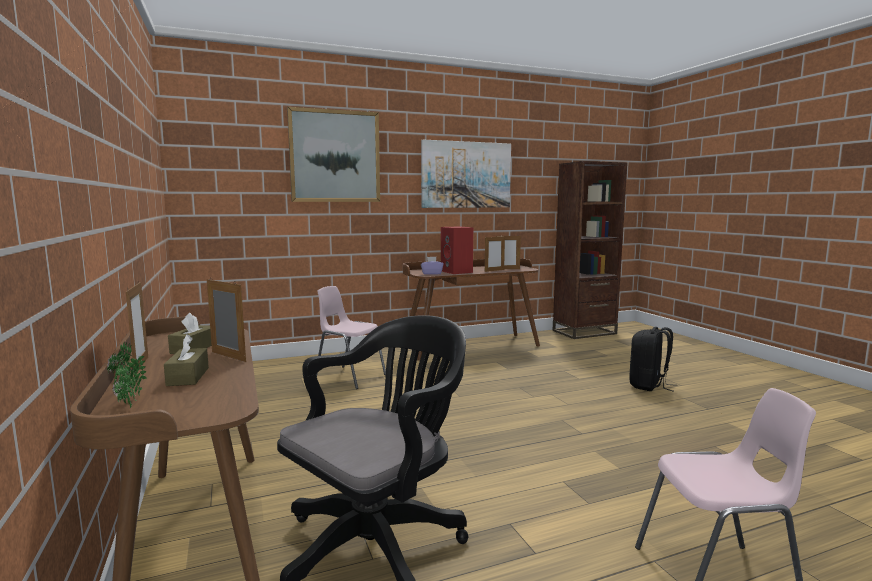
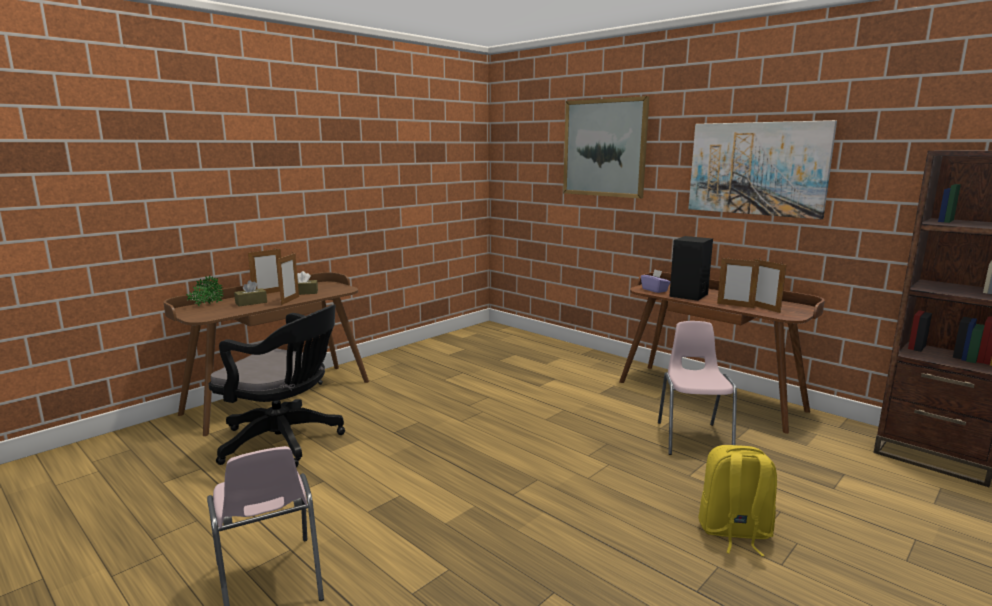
camera: 65 degrees right, 5 degrees up
pink chair [316,286,386,389] -> pink chair moved to [658,321,737,455]
red speaker [441,226,473,274] -> black speaker [669,236,713,301]
black backpack [629,327,677,392] -> yellow backpack [698,445,777,556]

